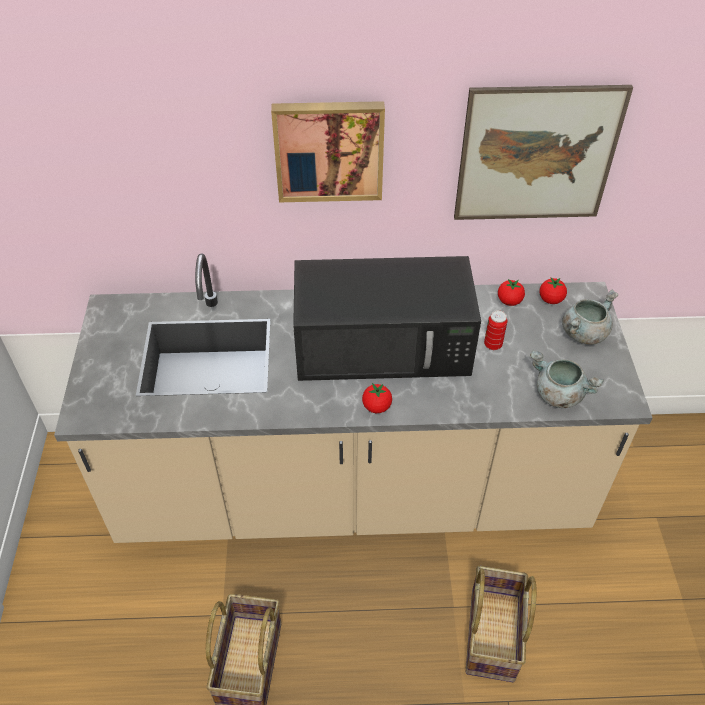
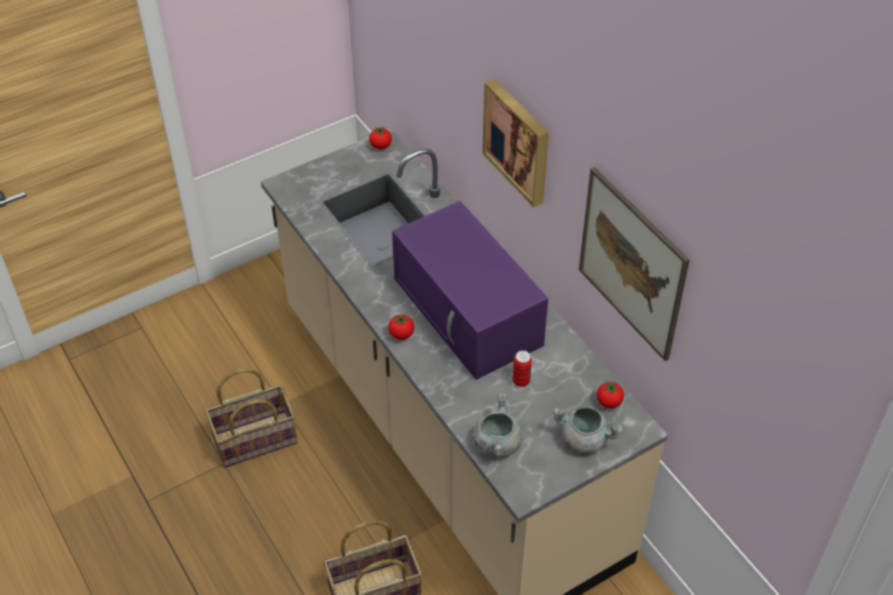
camera: 60 degrees right, 0 degrees up
black microwave [293,256,481,381] -> purple microwave [392,201,548,380]
tomato [498,279,525,306] -> tomato moved to [369,126,392,150]

